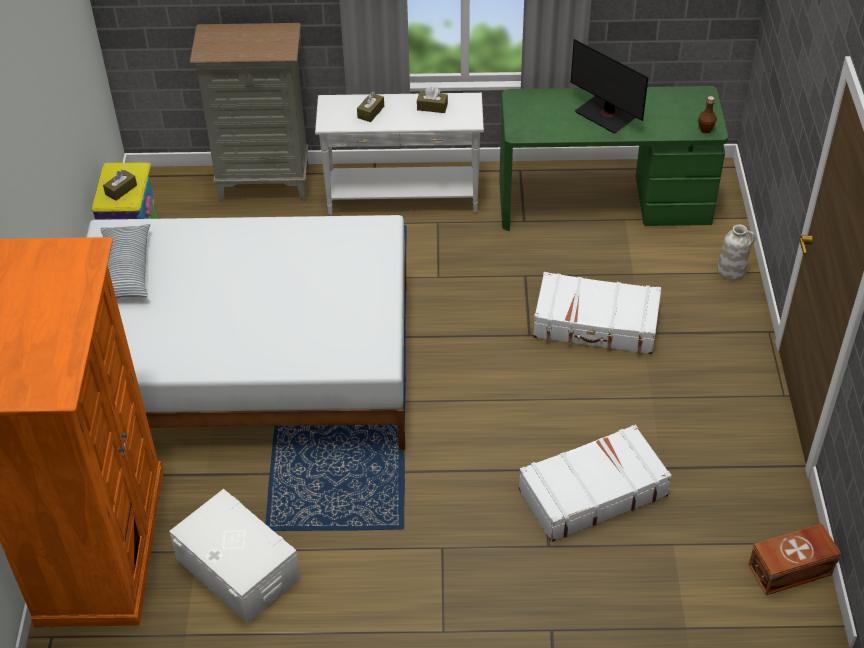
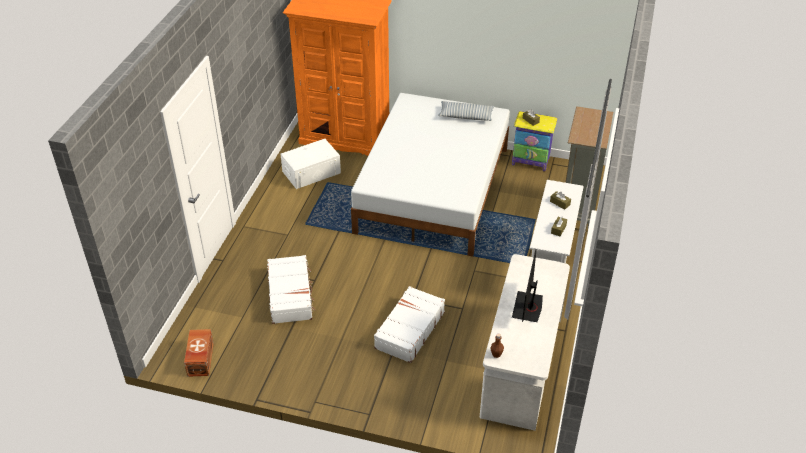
camera: 105 degrees right, 5 degrees down
green desk [499,86,728,231] -> white desk [480,254,570,431]
monitor [571,39,648,134] -> monitor turned 45 degrees counterclockwise [512,249,543,322]
white vase [717,224,756,281] -> none

